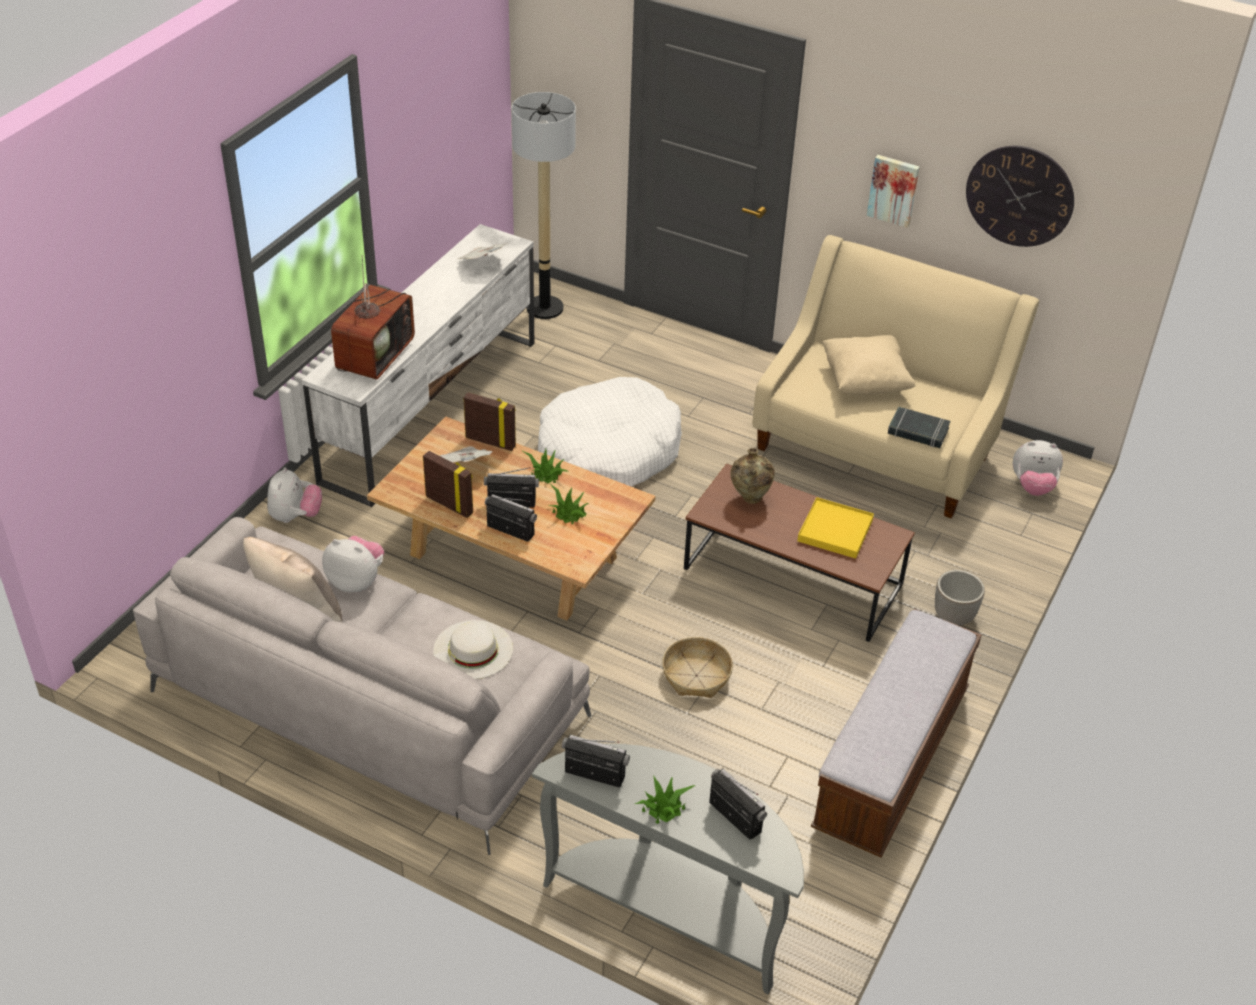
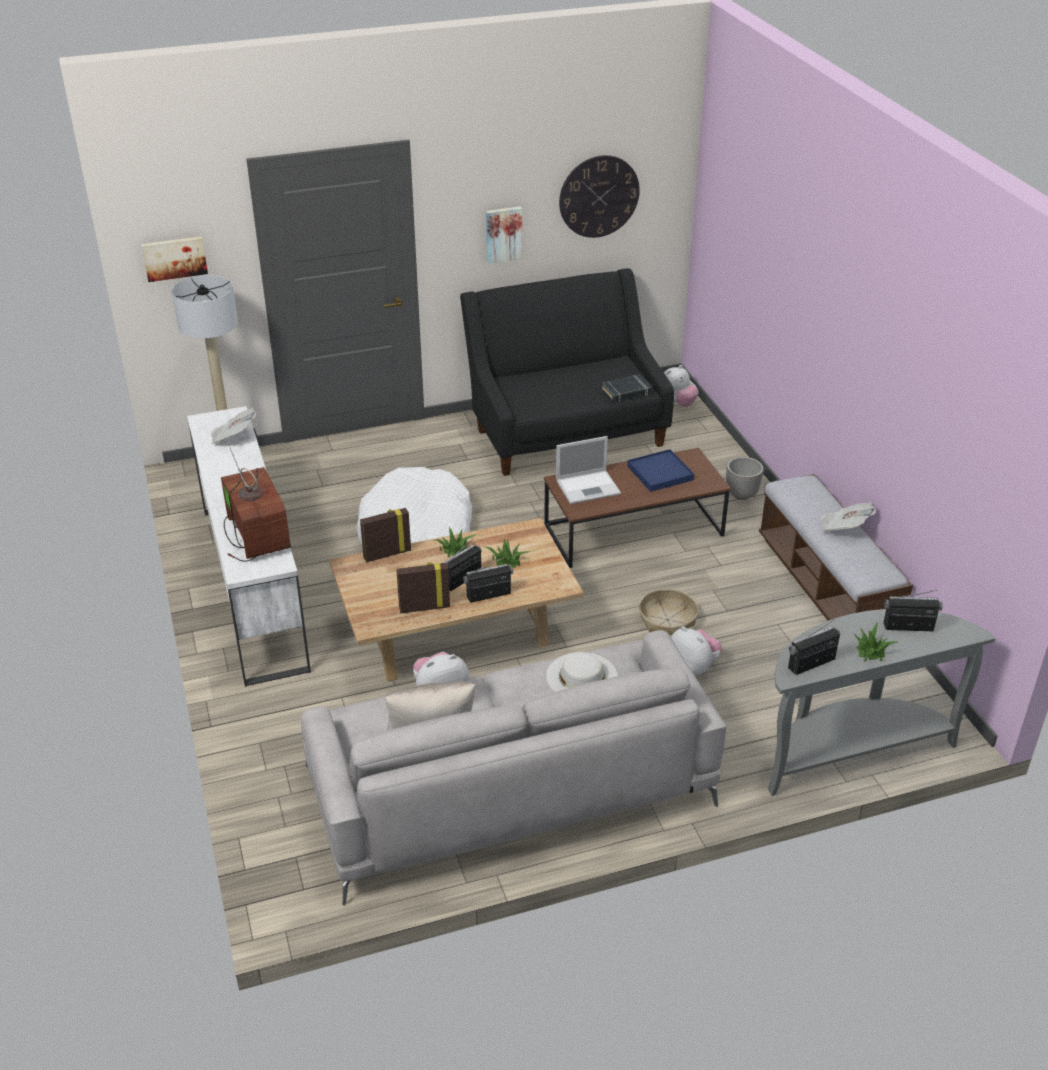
camera: 45 degrees left, 5 degrees down
plush toy [267,468,322,523] -> plush toy moved to [671,626,722,676]
newspaper [439,446,493,463] -> newspaper moved to [821,503,876,531]
beige vase [731,448,775,504] -> laptop [556,436,621,504]
beige sofa [752,235,1039,518] -> black sofa [460,268,674,476]
yellow tray [797,497,874,559] -> blue tray [627,449,694,492]
beige pillow [822,335,916,395] -> none
none -> picture [141,236,208,282]

